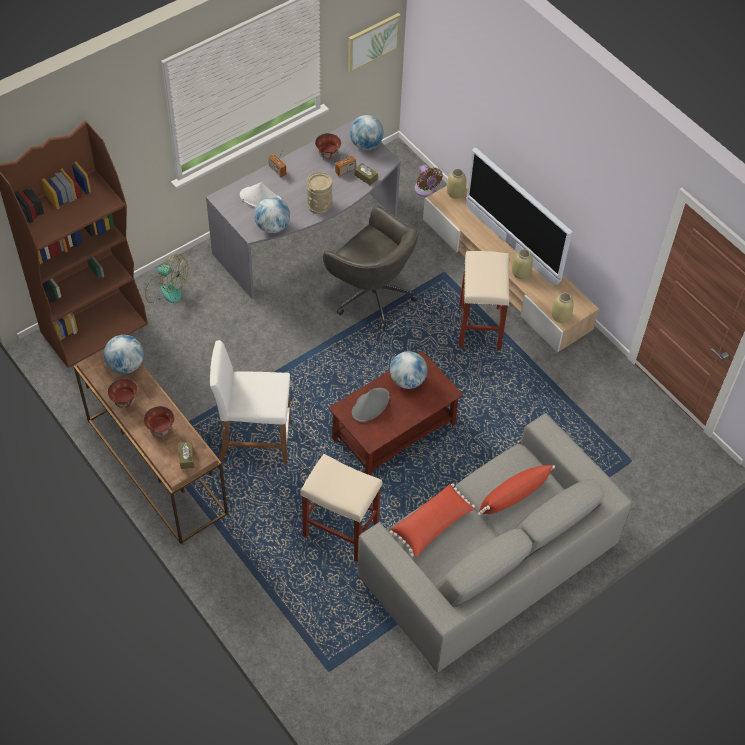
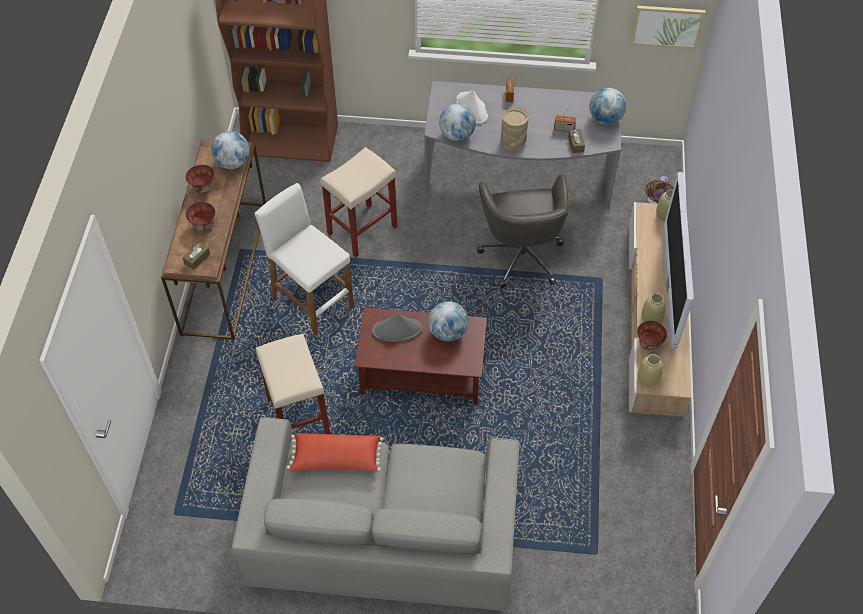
camera: 45 degrees right, 0 degrees up
fan [145,254,188,303] -> none
bowl [315,133,341,159] -> bowl moved to [637,321,667,350]
beige stool [458,251,509,350] -> beige stool moved to [320,147,397,257]
red pillow [478,465,555,516] -> none

